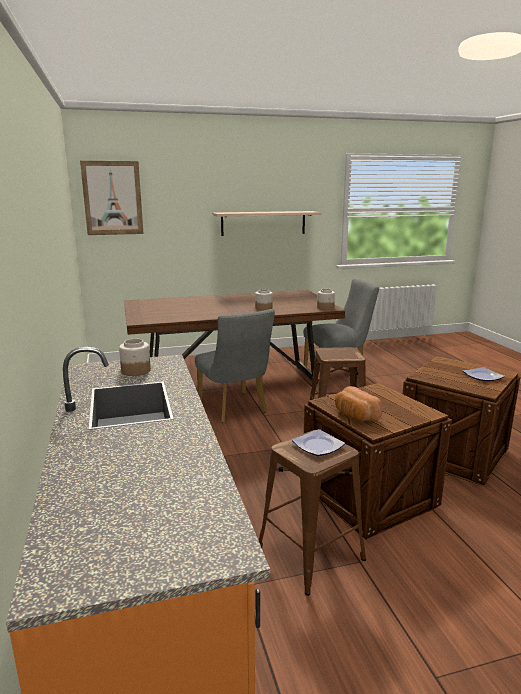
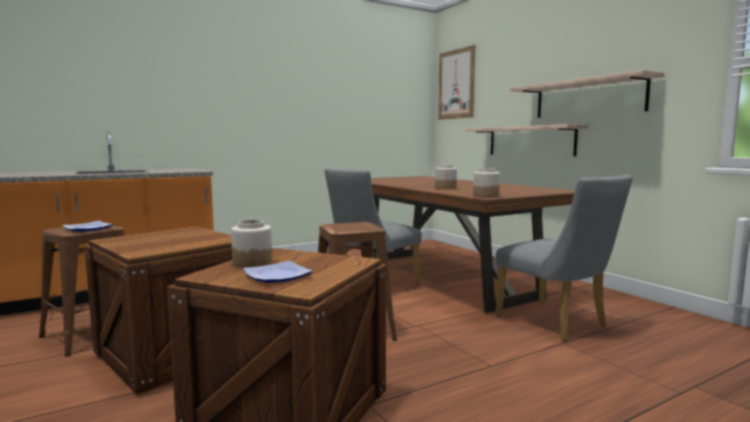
camera: 75 degrees right, 10 degrees down
jar [119,339,151,376] -> jar moved to [231,220,272,268]
bread [335,386,383,421] -> none
none -> shelf [465,124,588,157]

